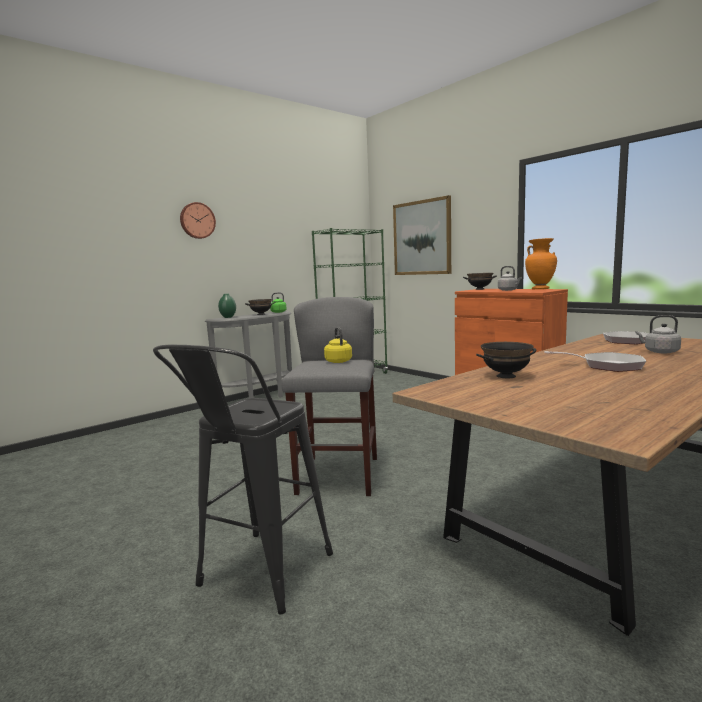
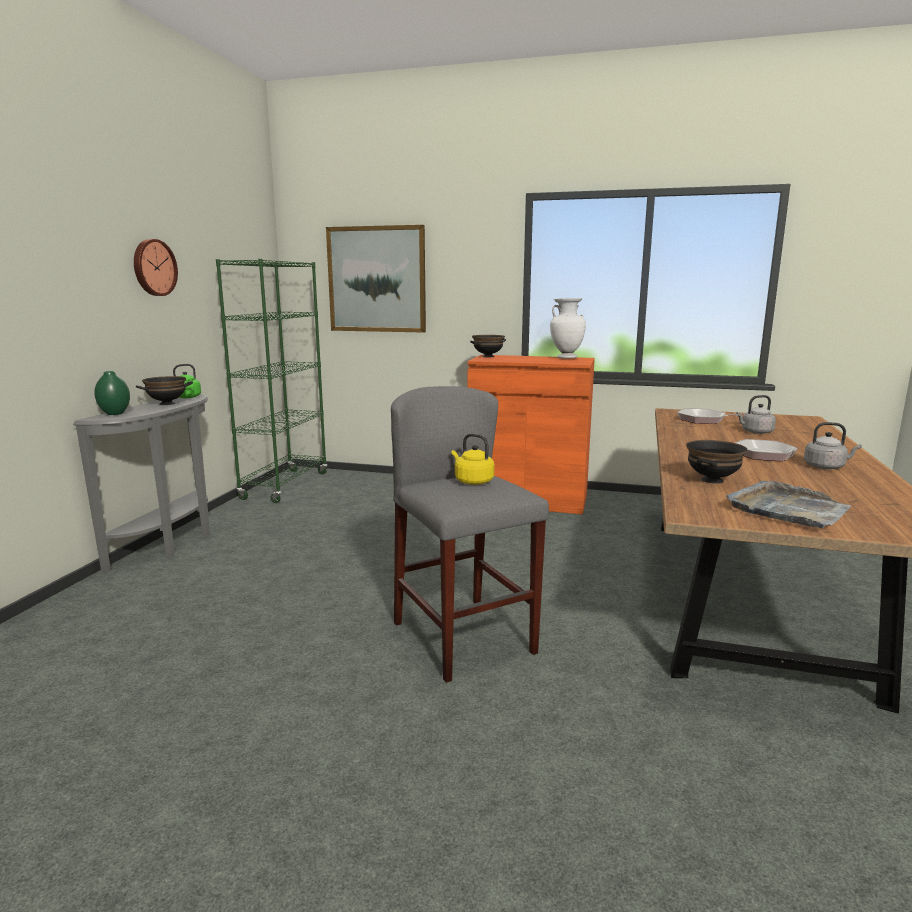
camera: 35 degrees left, 5 degrees up
black stool [153,345,333,615] -> none
wall clock [180,202,216,239] -> wall clock moved to [134,239,178,296]
grey kettle [498,266,522,291] -> grey kettle moved to [804,422,862,469]
orange vase [525,238,557,289] -> white vase [550,298,586,358]
none -> grey tray [726,481,851,528]

